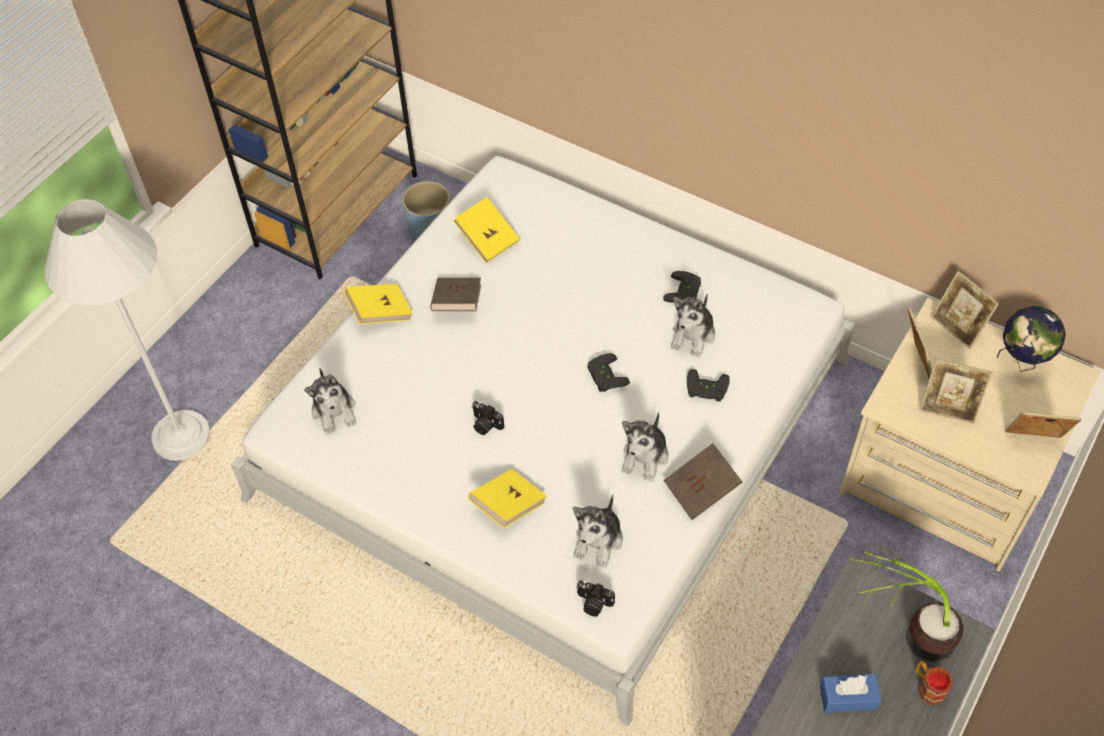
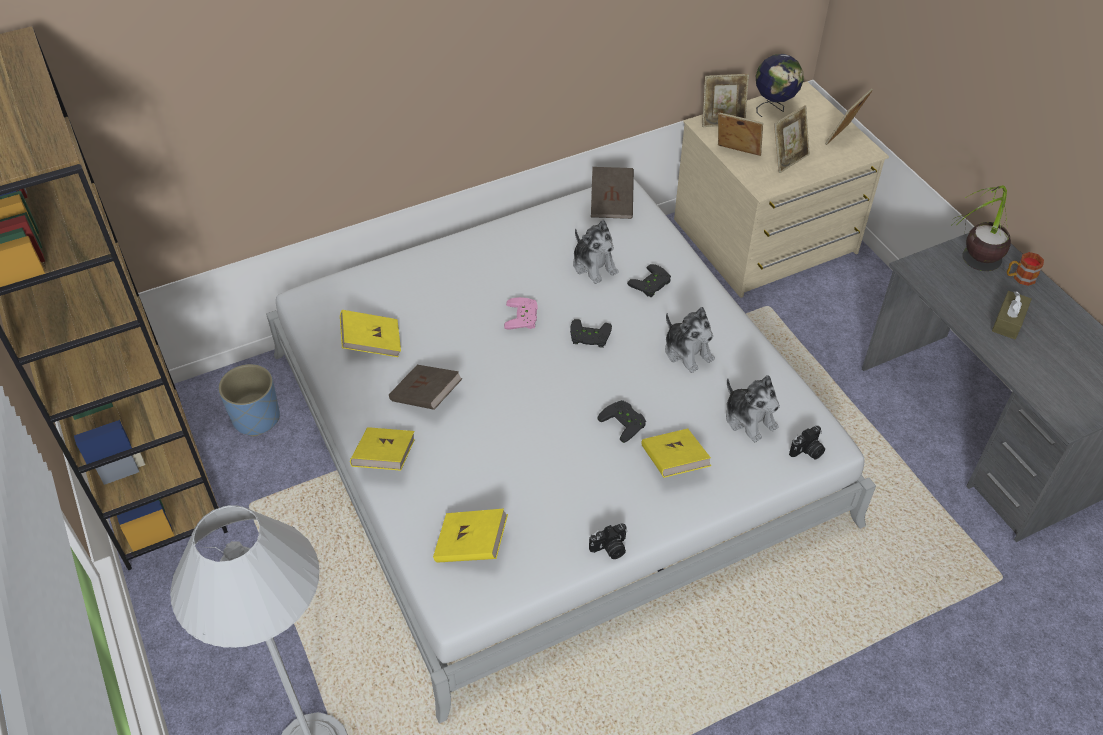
camera: 60 degrees left, 5 degrees down
plush toy [304,368,356,434] -> yellow book [433,509,508,563]
camera [472,401,504,435] -> camera moved to [589,523,628,559]
black game controller [663,271,701,303] -> black game controller moved to [597,400,646,443]
brown book [663,443,743,520] -> brown book moved to [591,167,634,219]
blue tissue box [820,674,882,713] -> brown tissue box [992,291,1032,339]
none -> pink game controller [504,297,538,330]

